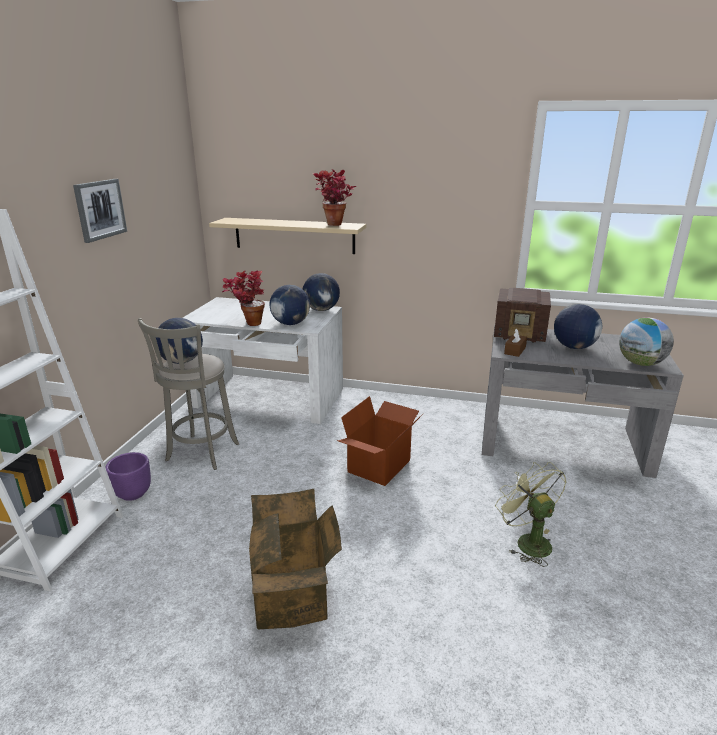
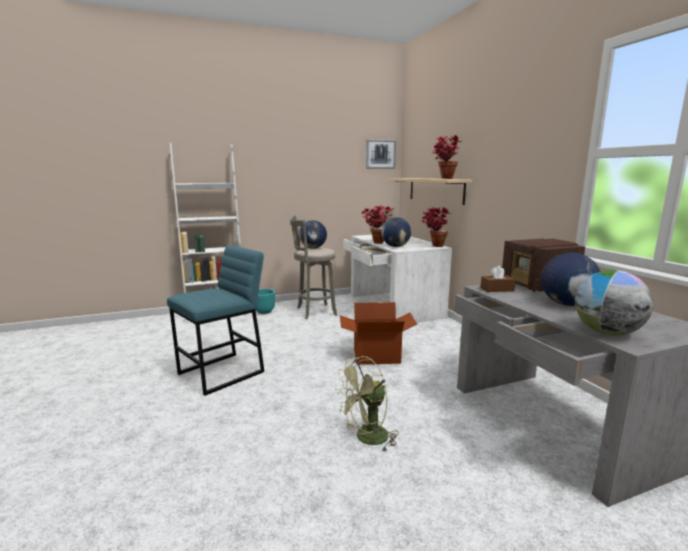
camera: 55 degrees right, 10 degrees down
picture [73,179,127,243] -> picture moved to [366,139,396,169]
purple planter [105,452,151,501] -> turquoise planter [255,289,275,314]
cardboard box [249,489,342,629] -> blue stool [167,245,264,396]
globe [303,273,340,311] -> potted plant [422,207,450,247]
green fan [495,462,566,567] -> green fan turned 150 degrees counterclockwise [335,356,399,453]

